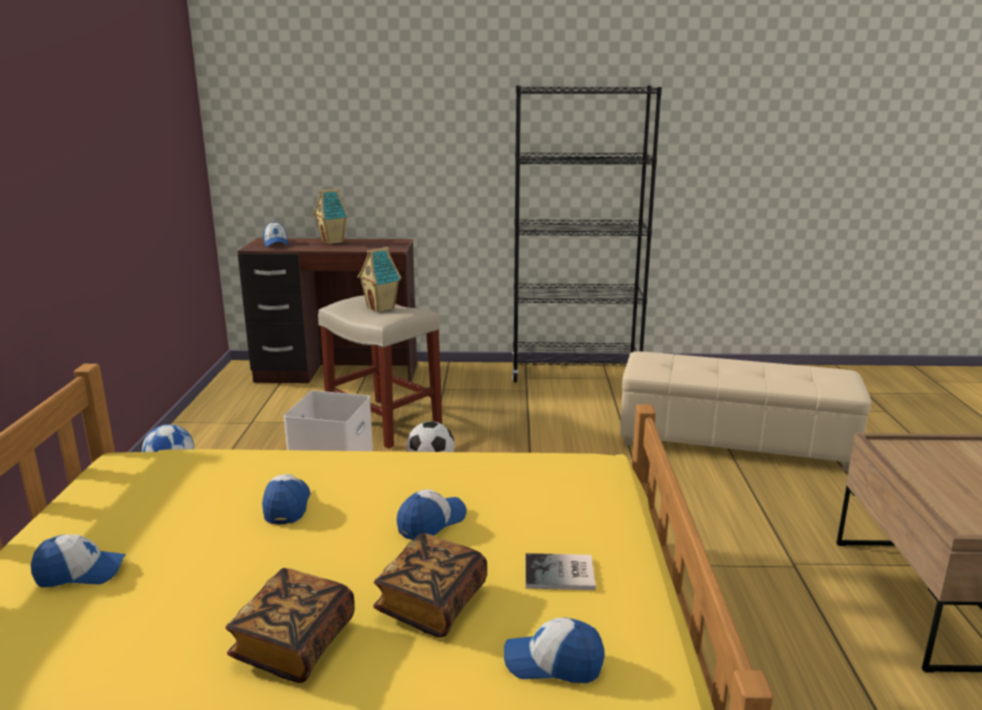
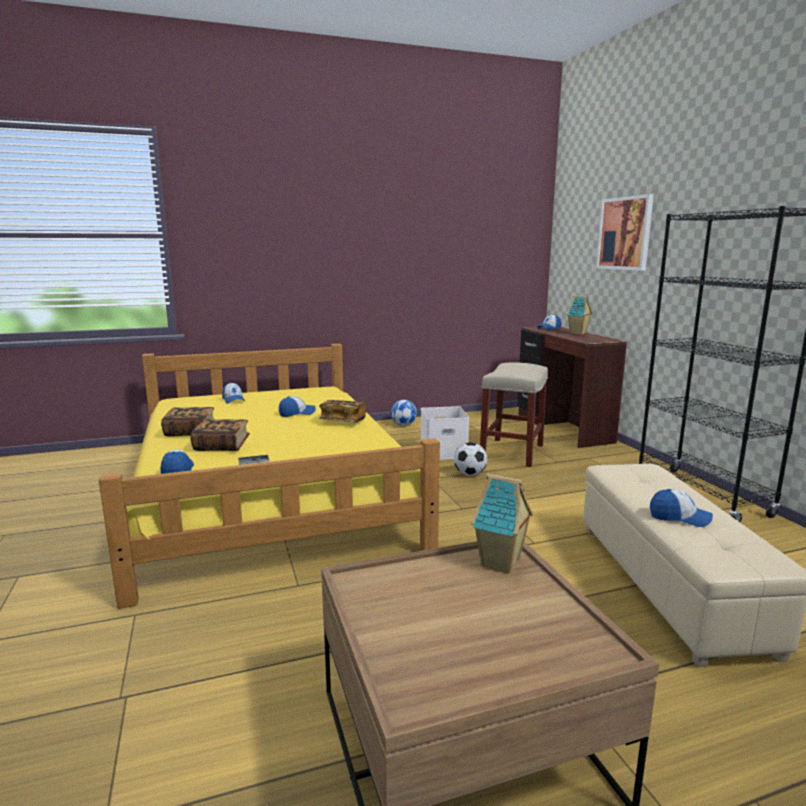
camera: 70 degrees right, 5 degrees down
toy house [358,247,401,312] -> toy house moved to [471,473,533,573]
cap [396,489,467,540] -> cap moved to [650,489,713,527]
none -> book [319,400,366,422]
none -> picture [596,194,654,271]

